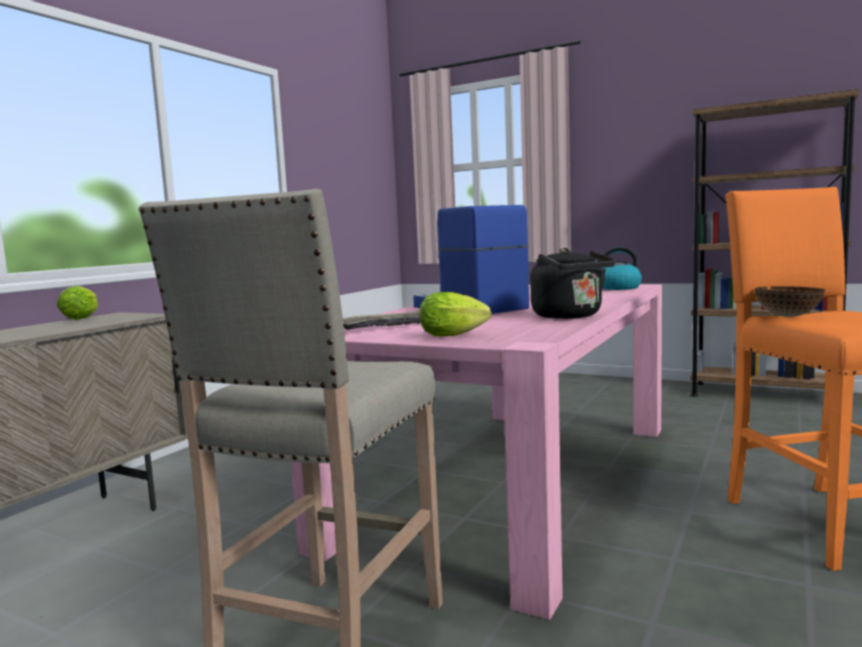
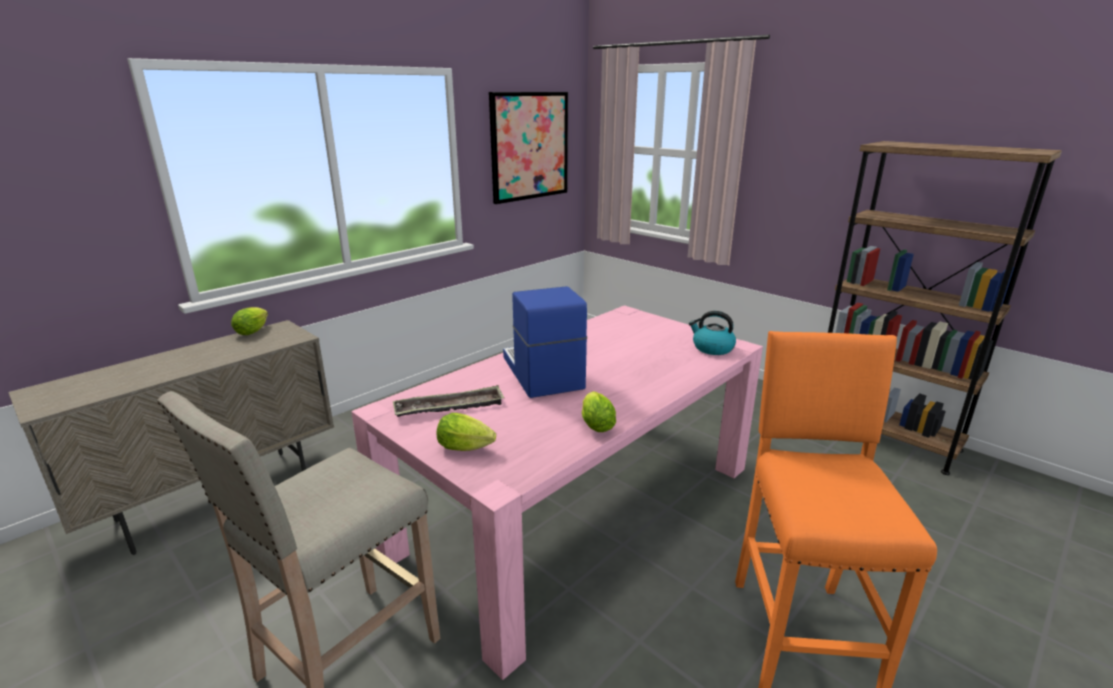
camera: 15 degrees right, 15 degrees up
black kettle [530,248,616,319] -> lettuce [582,391,616,432]
bowl [754,286,825,317] -> none
none -> picture [489,92,568,204]

